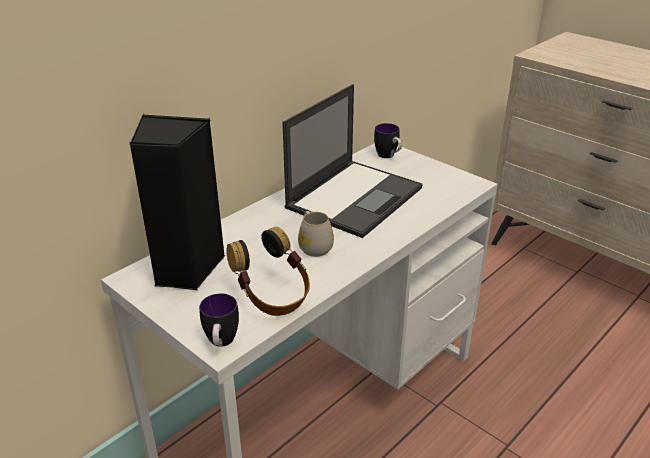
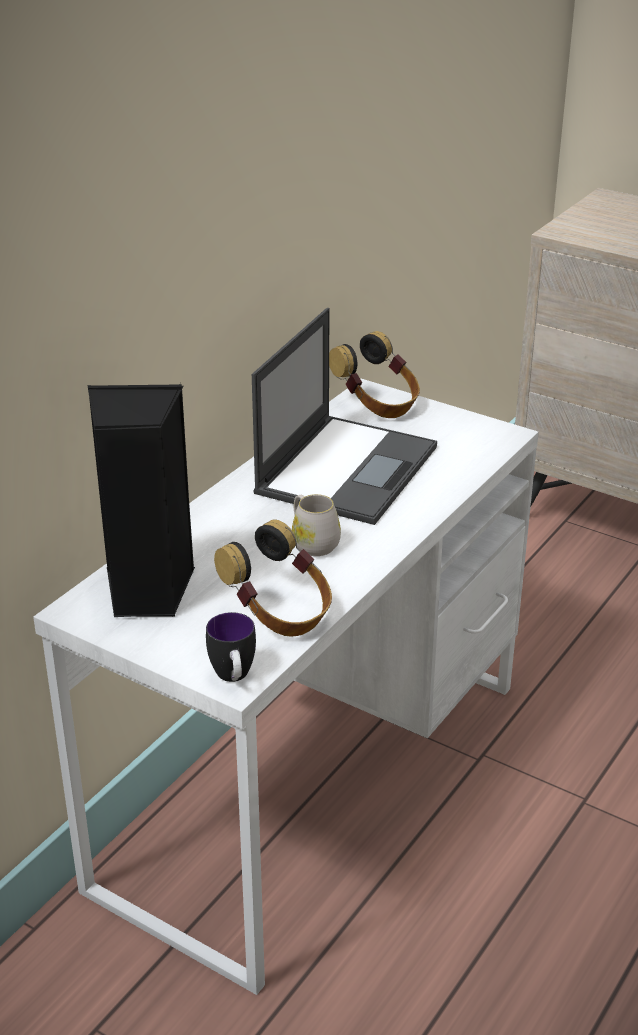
camera: 10 degrees left, 0 degrees up
mug [374,123,402,158] -> headphones [329,331,420,418]

